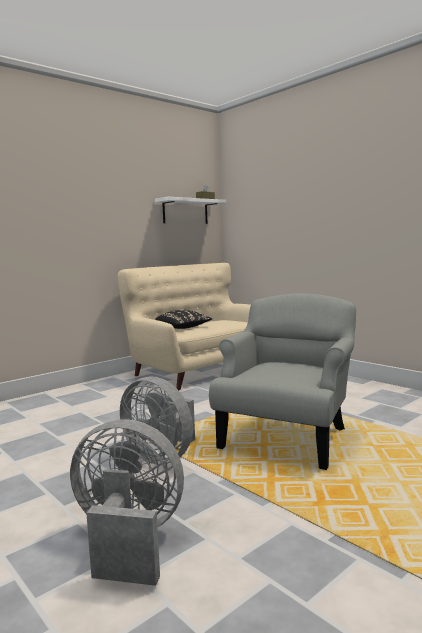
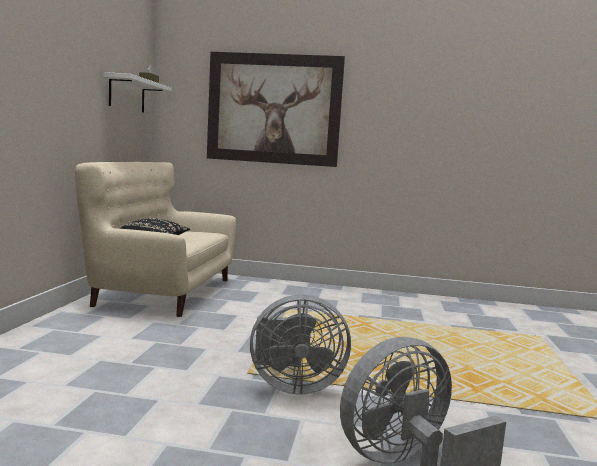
camera: 40 degrees left, 0 degrees up
grey armchair [209,293,356,470] -> none
none -> picture [207,52,345,167]

